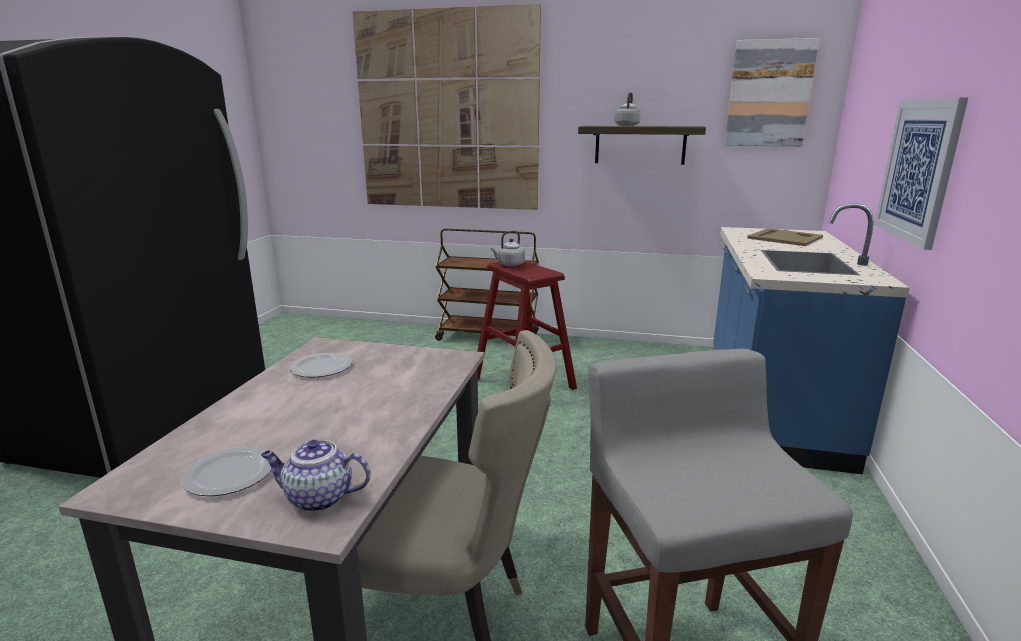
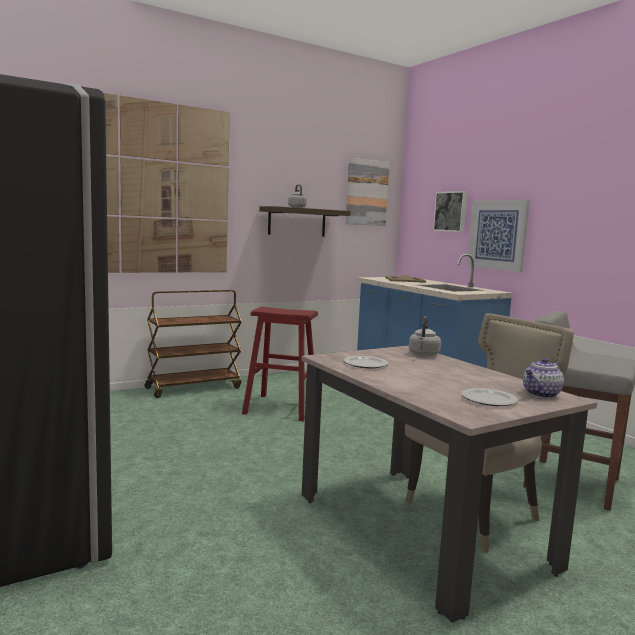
camera: 45 degrees left, 10 degrees down
grey kettle [491,231,525,266] -> grey kettle moved to [409,316,441,356]
none -> picture [433,191,467,232]

